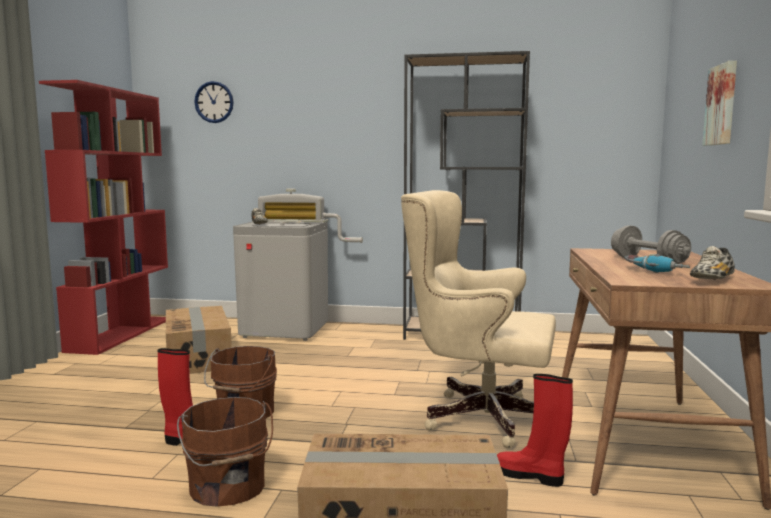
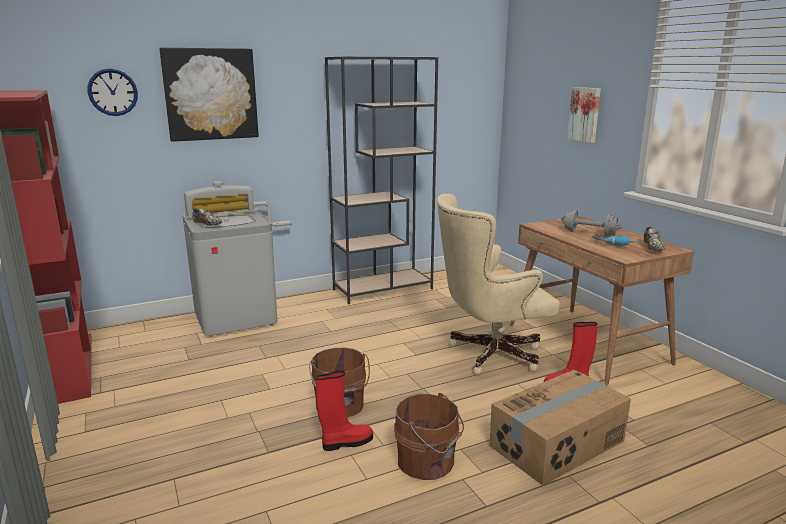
camera: 35 degrees left, 10 degrees up
cardboard box [166,306,232,374] -> none
none -> picture [159,48,259,142]

